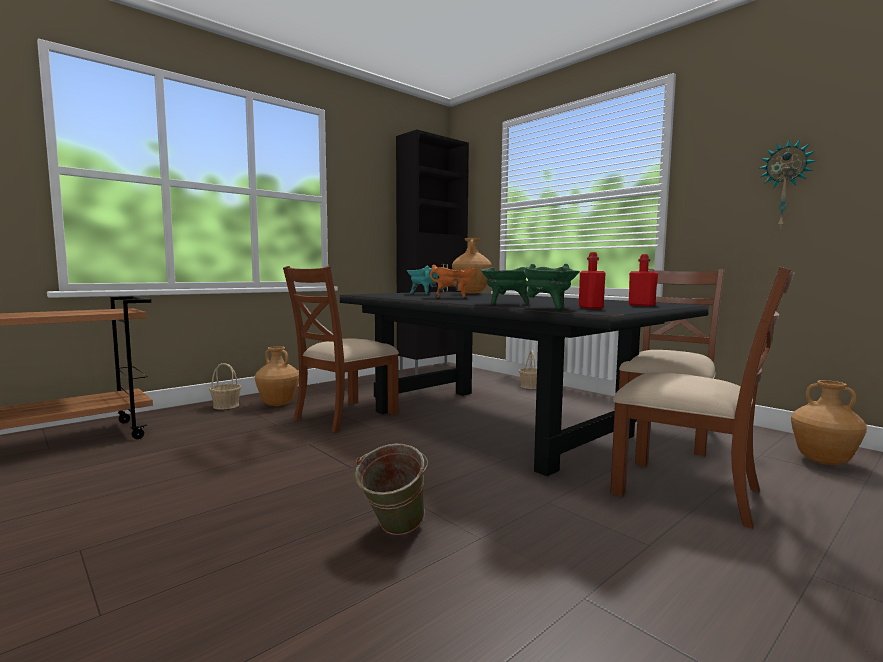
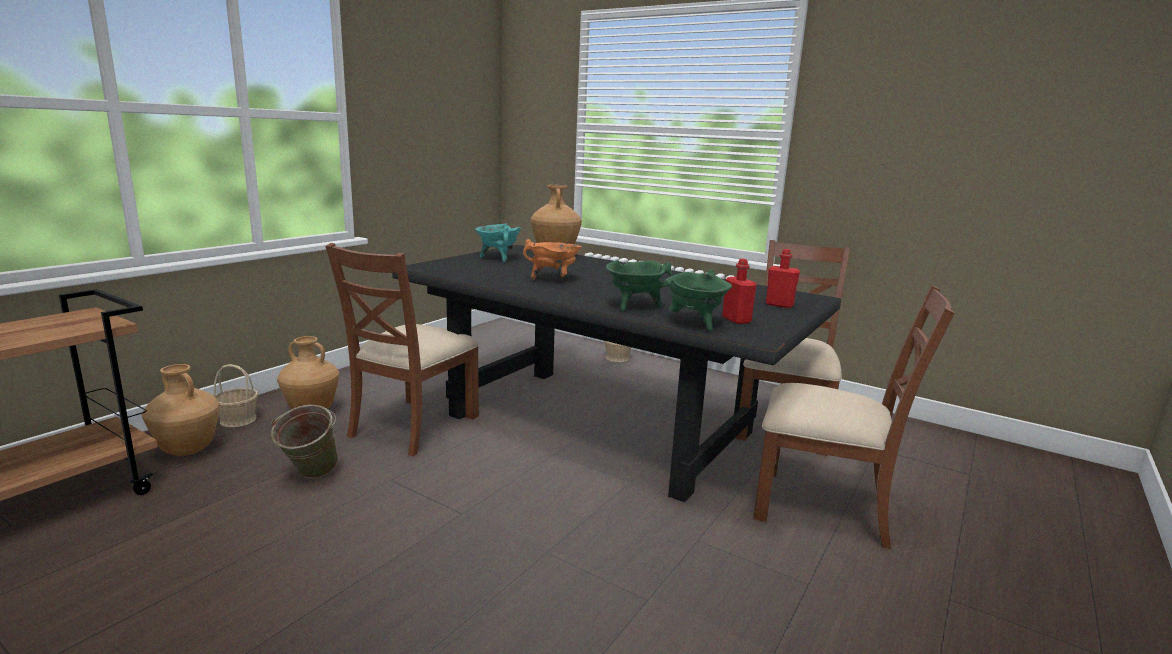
camera: 15 degrees left, 10 degrees up
green bucket [355,444,428,535] -> green bucket moved to [271,405,338,478]
black cabinet [396,129,469,375] -> none
wall clock [760,140,816,230] -> none
brown vase [791,380,867,465] -> brown vase moved to [142,364,220,456]

